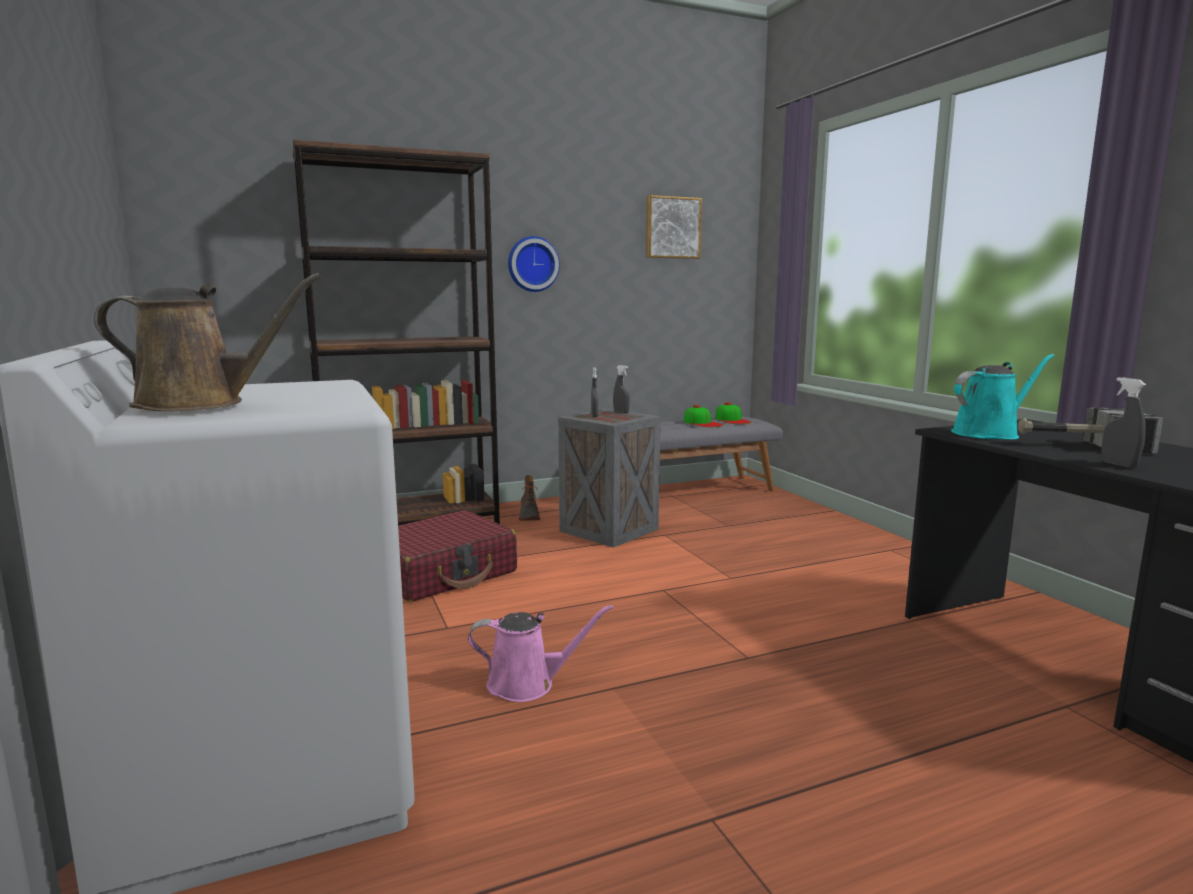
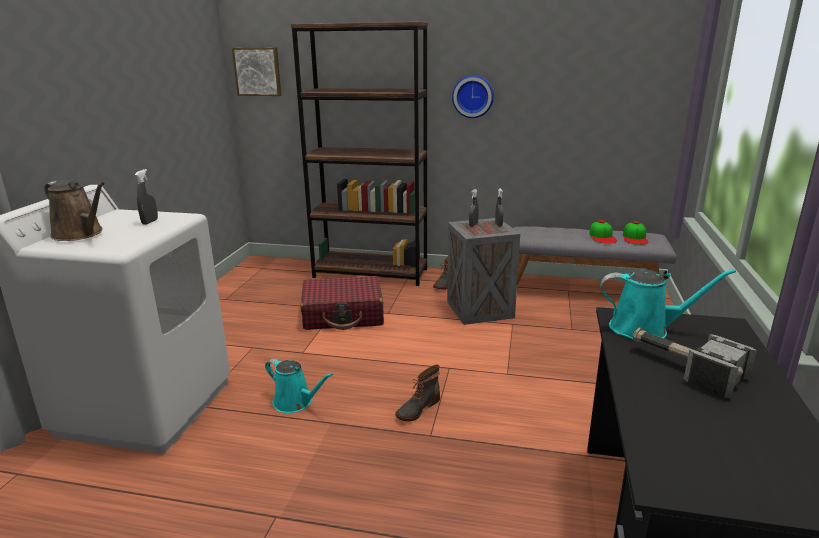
camera: 35 degrees right, 10 degrees up
pink watering can [468,605,613,702] -> turquoise watering can [265,359,333,413]
picture [646,195,702,259] -> picture moved to [232,47,281,96]
grey spray bottle [1101,377,1146,468] -> grey spray bottle moved to [135,169,158,225]
none -> boot [395,365,440,422]

